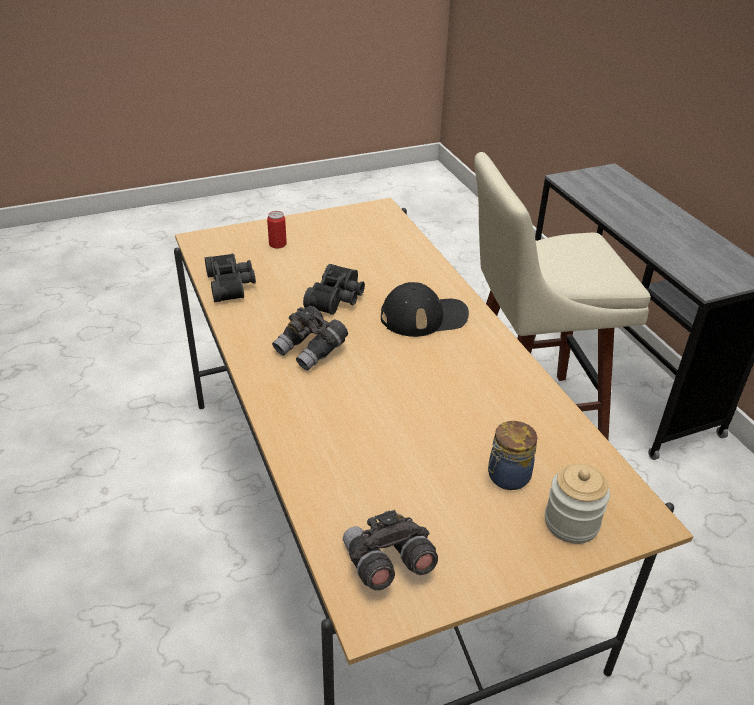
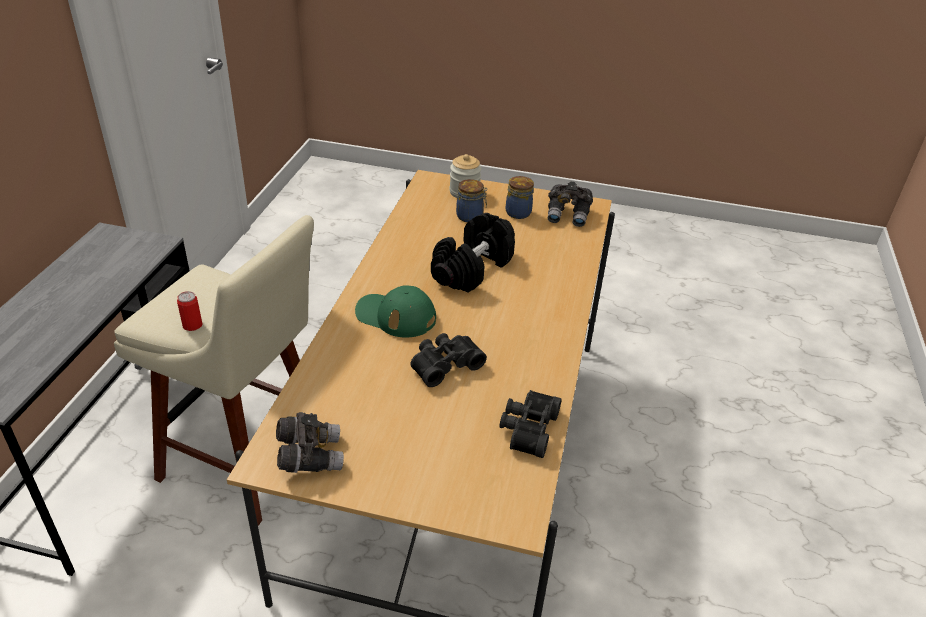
camera: 145 degrees left, 0 degrees up
can [267,211,287,249] -> can moved to [177,291,202,331]
grey binoculars [272,306,348,371] -> grey binoculars moved to [276,412,344,473]
black cap [381,282,469,337] -> green cap [355,285,436,337]
none -> black dumbbell [431,213,515,292]
none -> jar [506,176,534,219]

